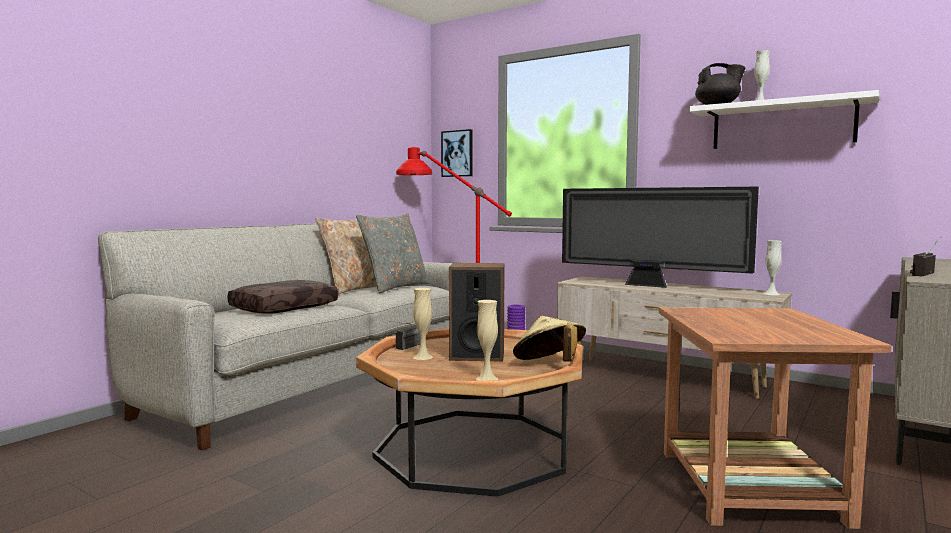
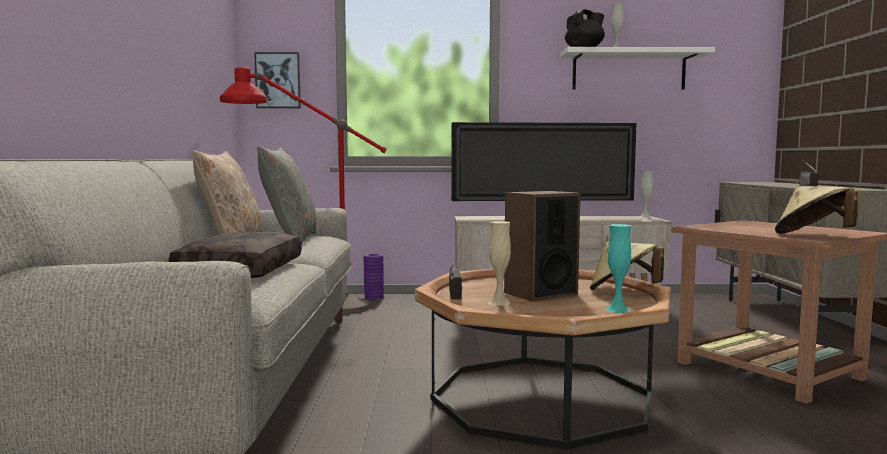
camera: 35 degrees left, 0 degrees up
beige vase [476,300,498,381] -> turquoise vase [605,224,631,313]
none -> beige hat [775,186,861,234]

